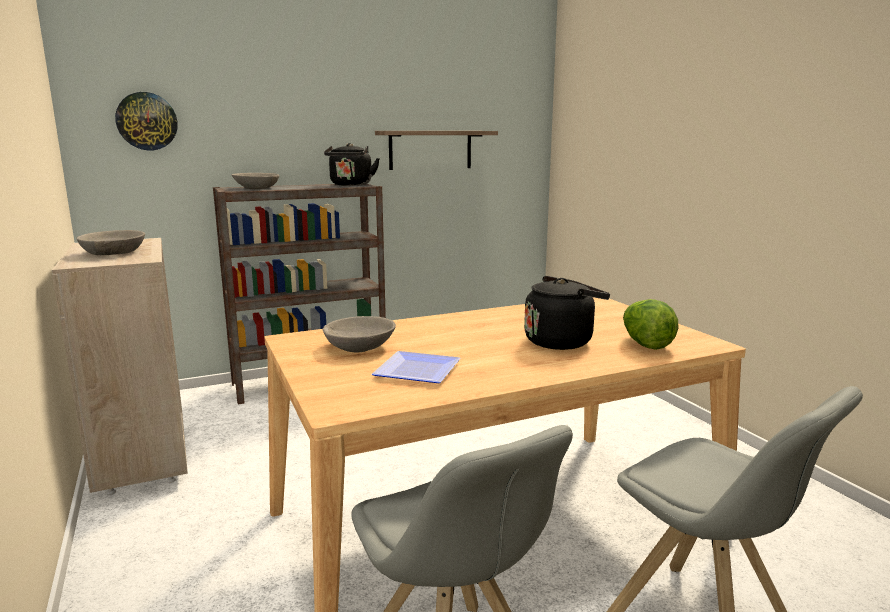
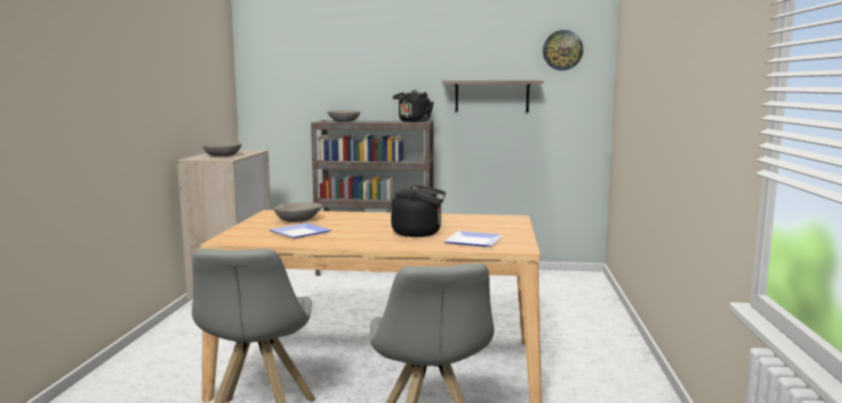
camera: 30 degrees right, 5 degrees down
wall clock [115,92,178,150] -> wall clock moved to [543,30,583,71]
lettuce [623,299,679,350] -> plate [444,231,503,247]

